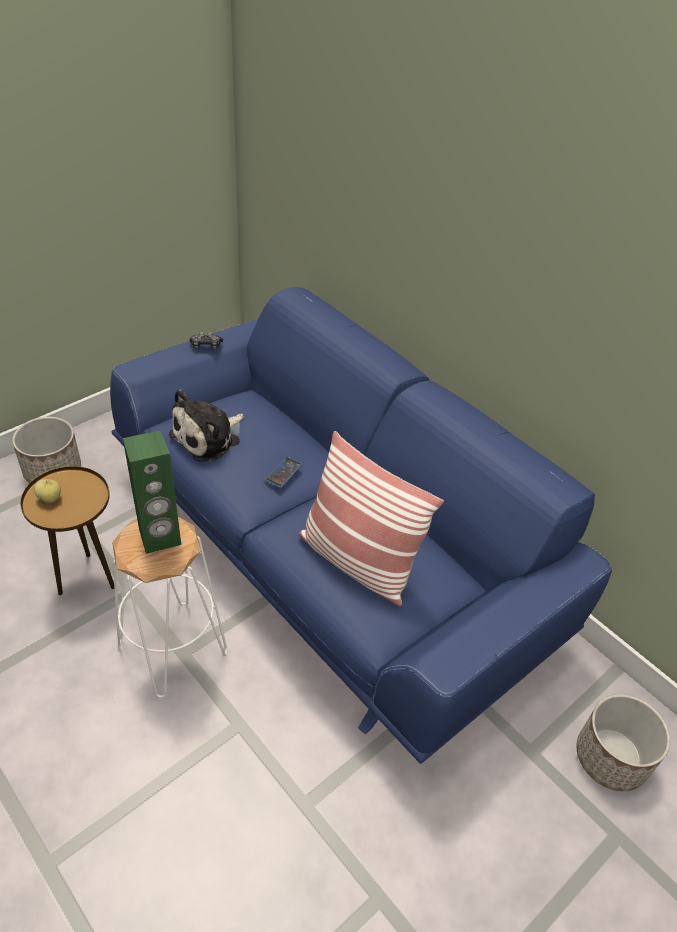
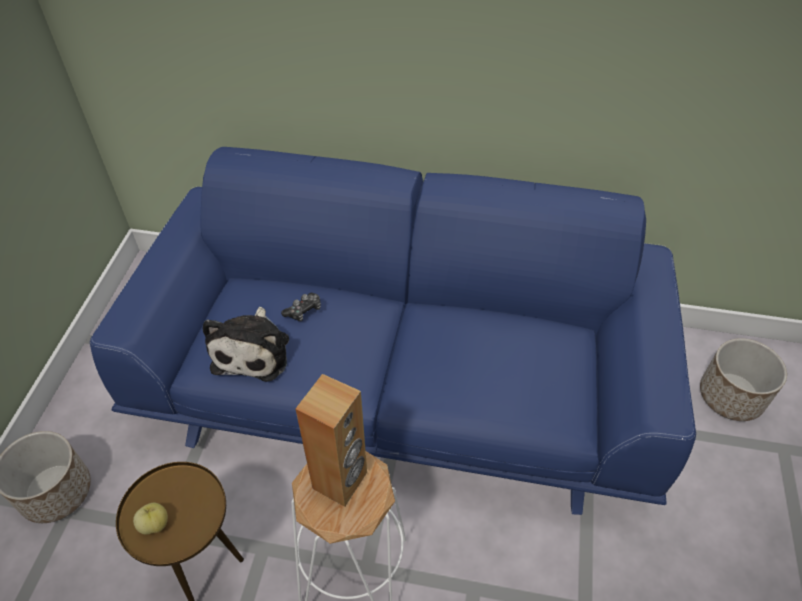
camera: 35 degrees left, 5 degrees up
green speaker [123,430,181,554] -> brown speaker [295,374,367,507]
game controller [190,332,223,349] -> game controller moved to [281,293,321,322]
phone [265,457,302,488] -> none
pillow [299,431,444,606] -> none

